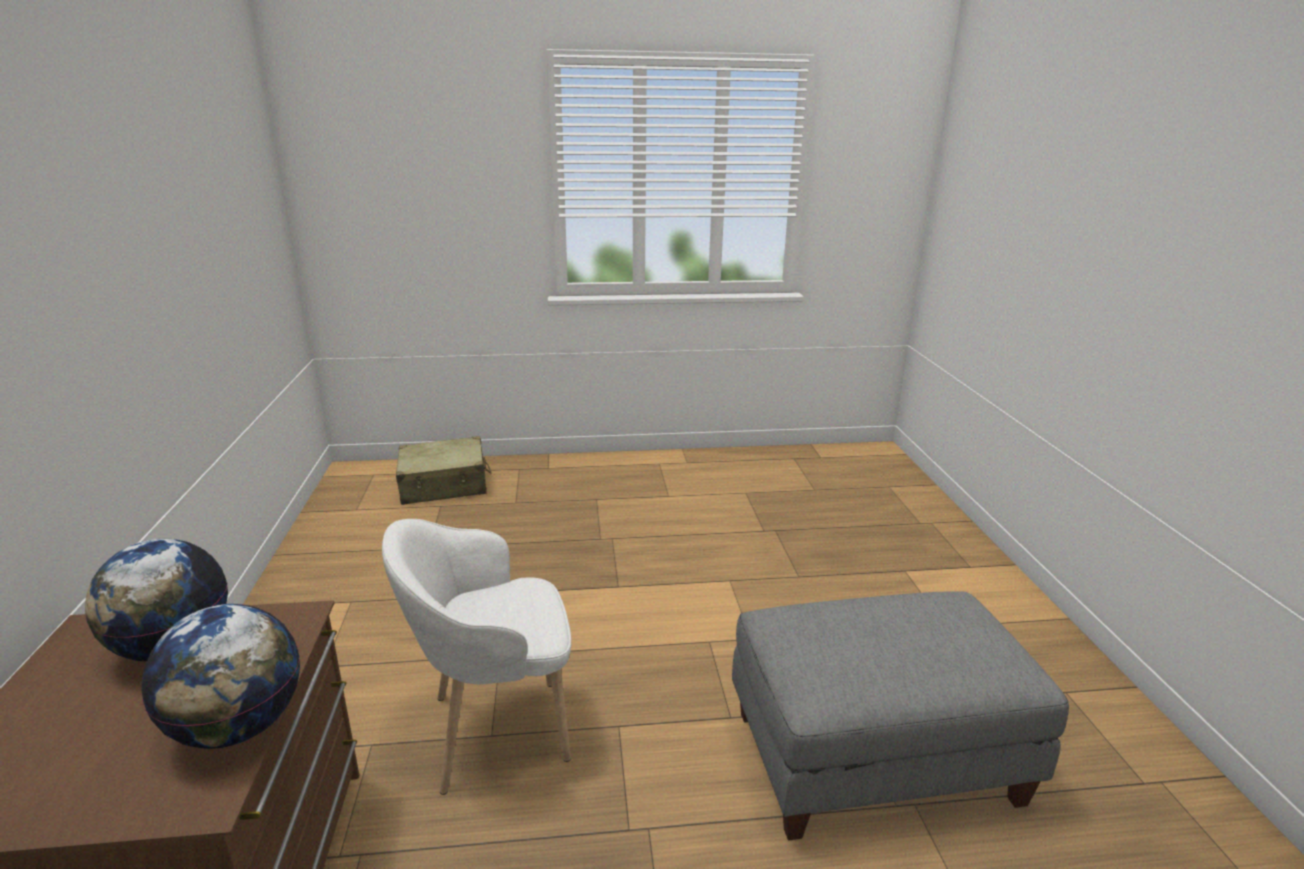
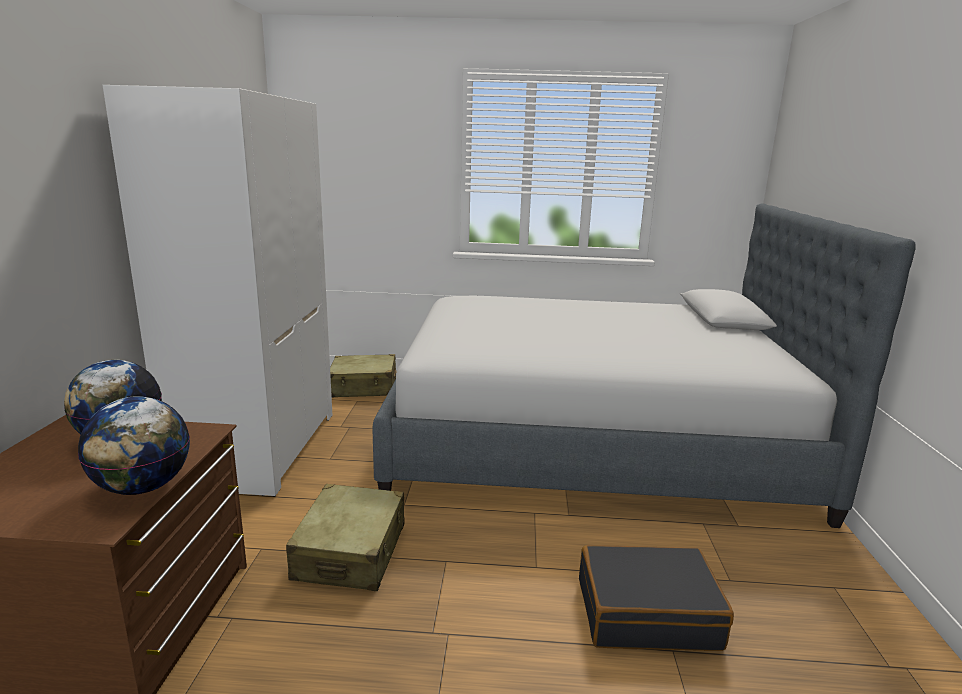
camera: 10 degrees right, 5 degrees down
white armchair [382,519,571,795] -> beige suitcase [286,484,404,591]
grey ottoman [732,591,1069,841] -> black suitcase [579,545,734,651]
none -> white wardrobe [103,85,332,497]
none -> bed [373,203,915,528]

